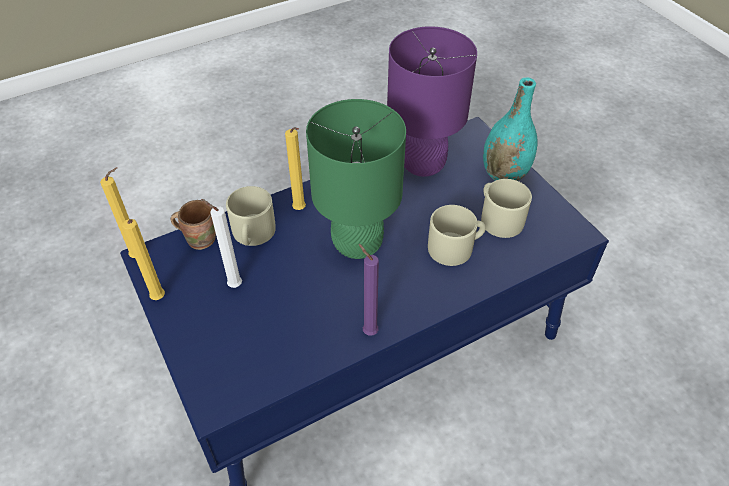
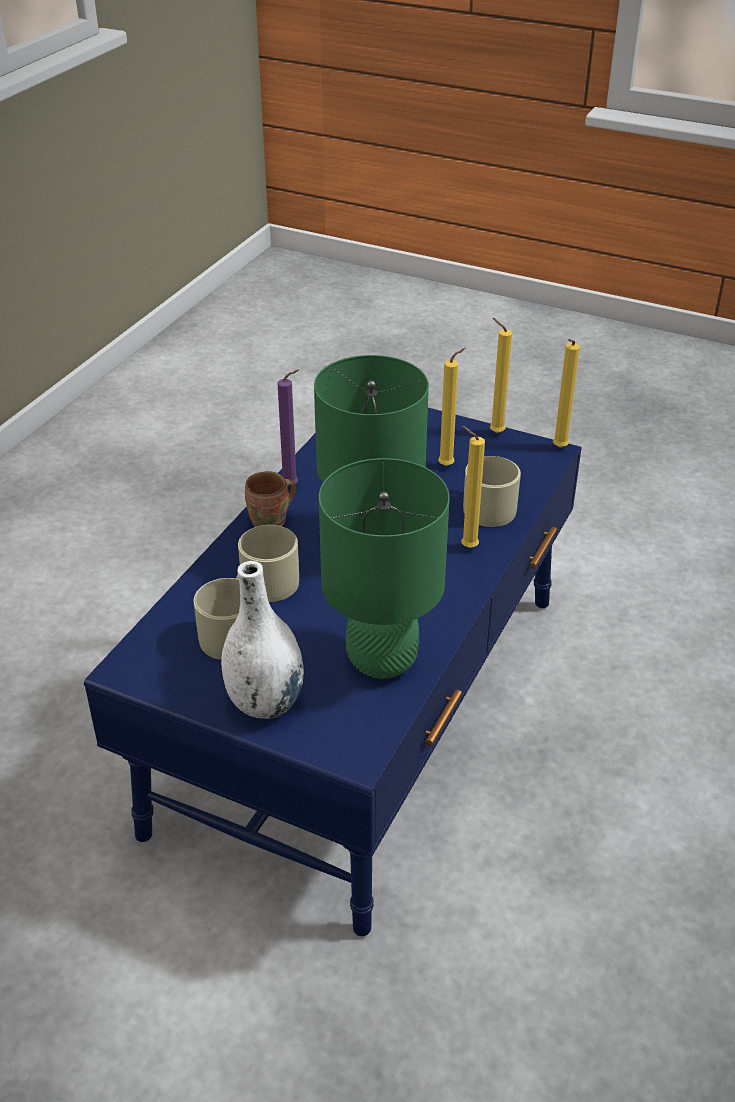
camera: 145 degrees right, 10 degrees down
brown mug [171,200,216,250] -> brown mug moved to [245,471,296,527]
white candle [201,199,242,288] -> yellow candle [438,348,465,466]
purple table lamp [387,26,477,177] -> green table lamp [319,458,450,679]
turquoise vase [483,77,538,181] -> white vase [221,561,304,719]

